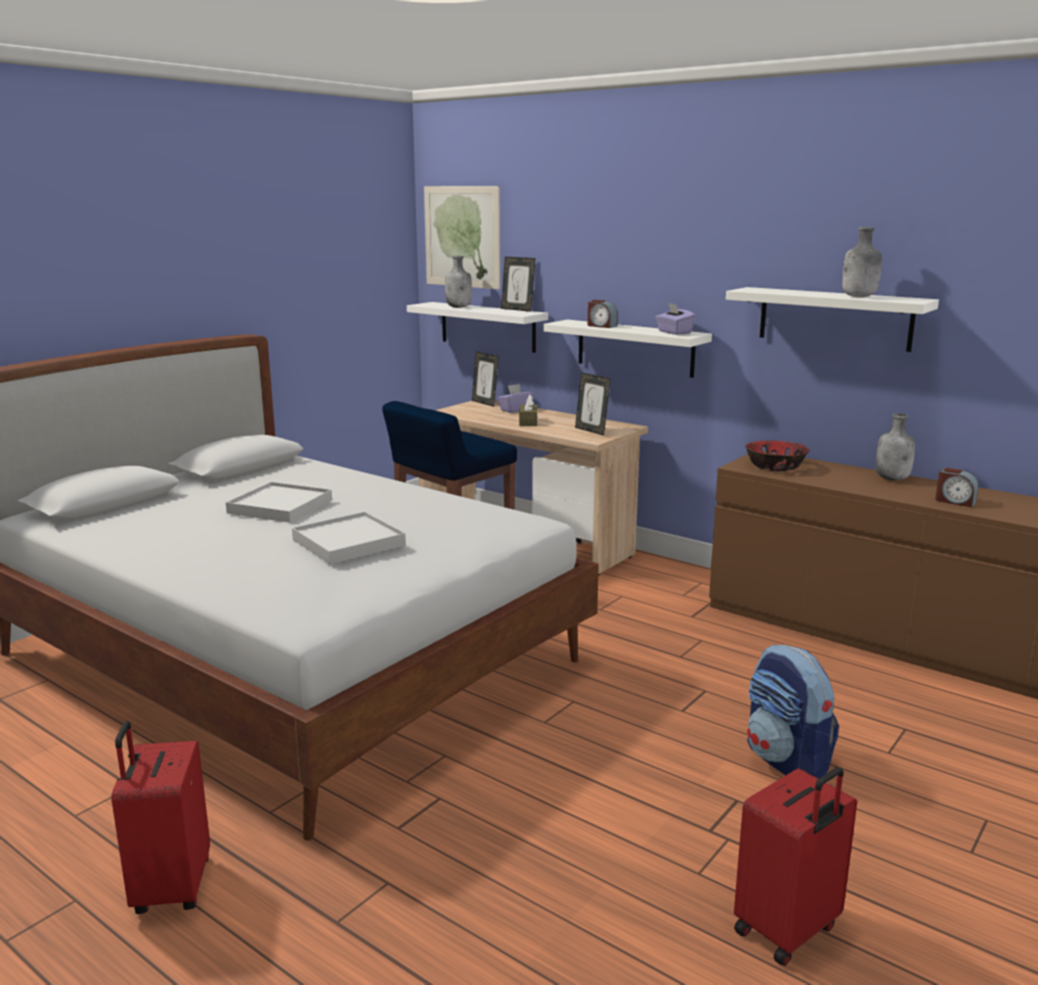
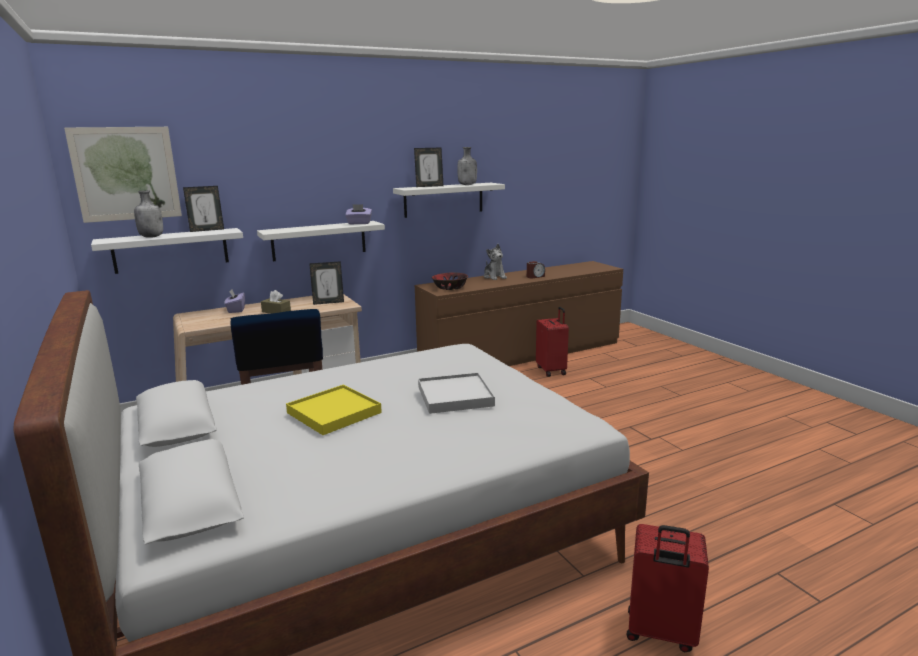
camera: 65 degrees left, 0 degrees up
white tray [226,482,332,523] -> yellow tray [286,385,382,435]
picture frame [472,351,499,407] -> picture frame moved to [414,148,443,187]
alarm clock [588,300,618,328] -> none
red suitcase [734,767,857,966] -> red suitcase moved to [536,307,569,377]
backpack [747,645,839,778] -> none
grey bottle [876,413,915,481] -> plush toy [484,244,507,280]

